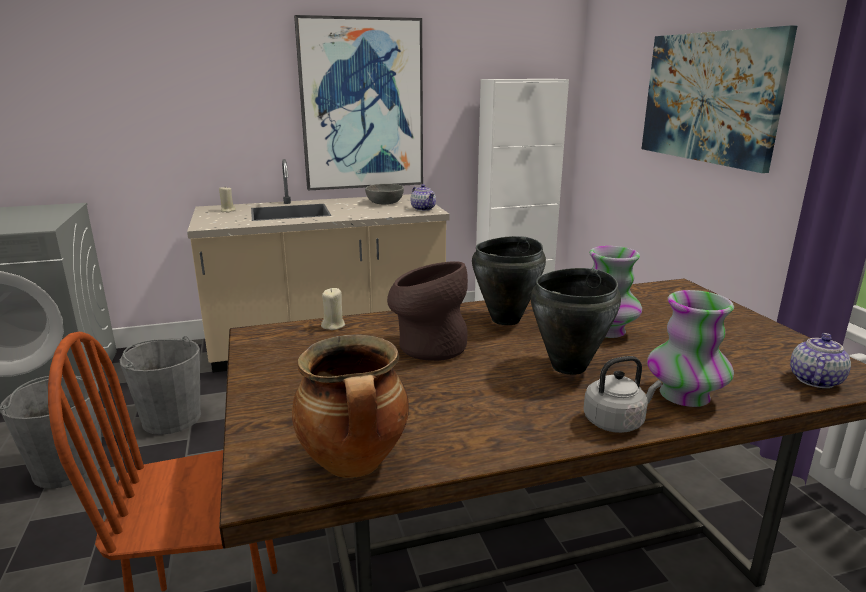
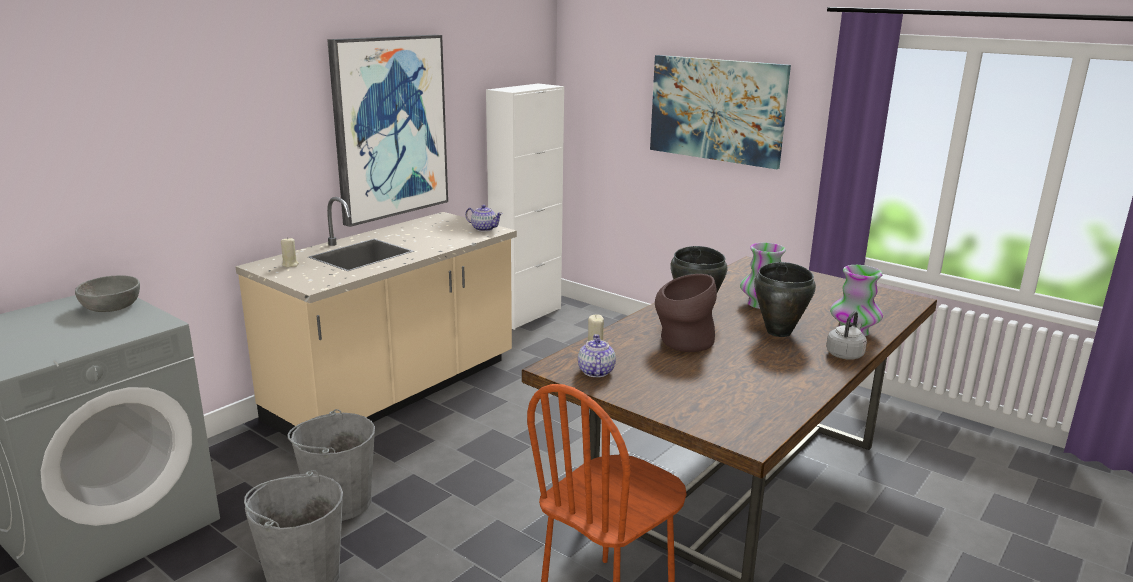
camera: 35 degrees left, 0 degrees up
cooking pot [292,334,409,478] -> none
grey bowl [365,184,404,204] -> grey bowl moved to [75,275,140,312]
teapot [790,333,851,388] -> teapot moved to [578,334,616,377]

